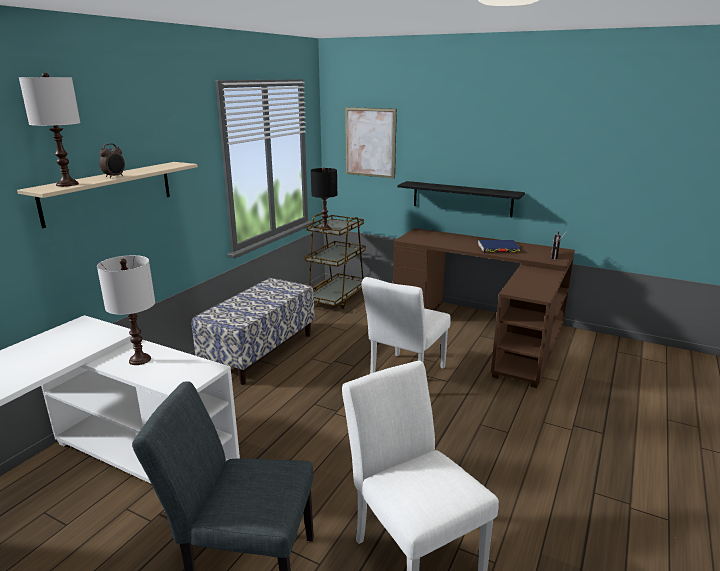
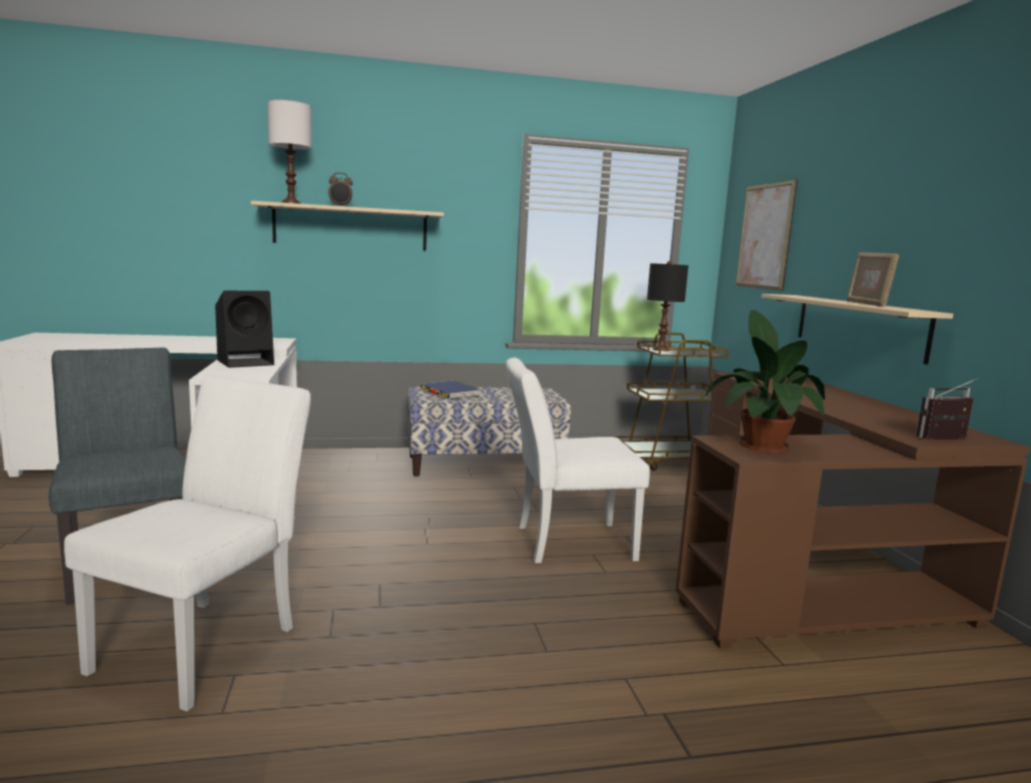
camera: 50 degrees right, 10 degrees down
white table lamp [97,255,155,365] -> black speaker [215,291,274,368]
black shelf [397,181,525,217] -> beige shelf [761,294,953,365]
blue book [478,240,521,252] -> blue book moved to [421,381,481,399]
none -> potted plant [706,310,825,453]
none -> picture frame [847,252,899,307]

